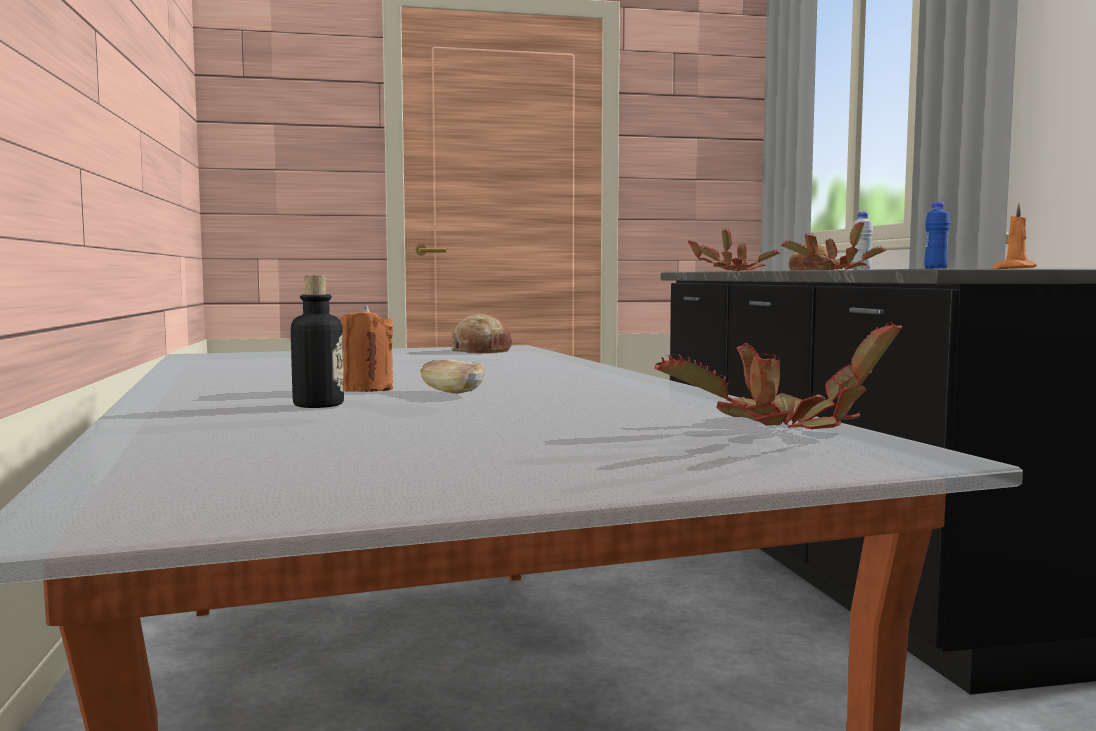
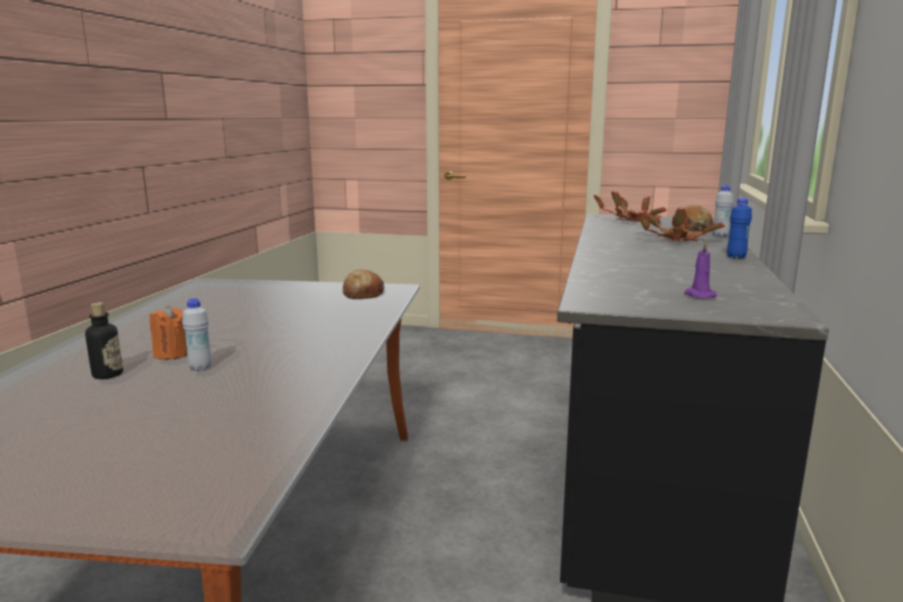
camera: 25 degrees right, 10 degrees up
bread [420,359,485,394] -> white bottle [182,299,212,371]
potted plant [655,320,902,429] -> none
orange candle [992,203,1037,269] -> purple candle [684,240,717,299]

